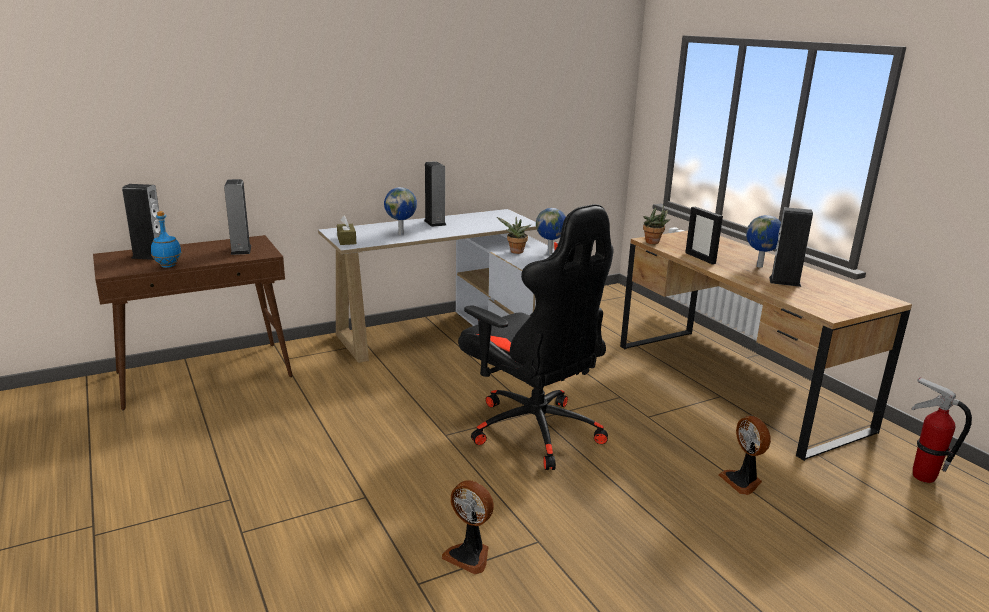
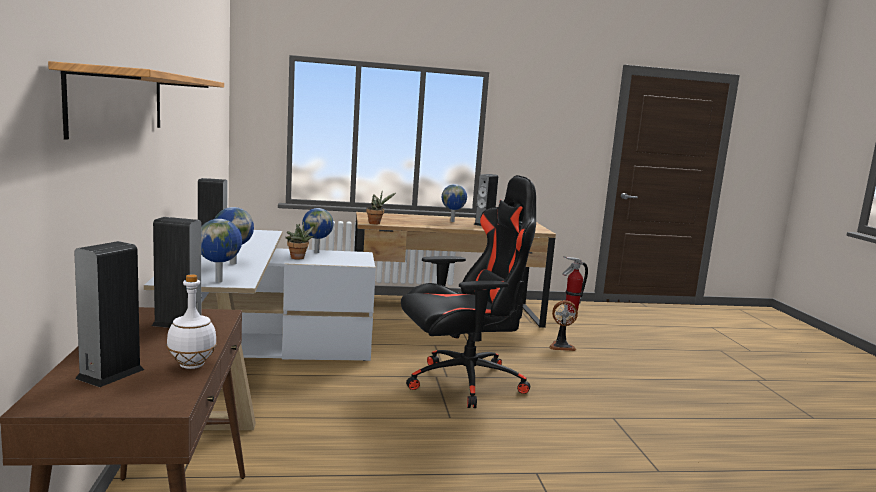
camera: 70 degrees left, 10 degrees down
blue bottle [151,211,182,268] -> white bottle [167,274,217,369]
brown tissue box [337,216,356,245] -> globe [201,219,242,283]
fan [442,480,494,575] -> none
picture frame [685,207,723,264] -> none
none -> shelf [48,61,224,140]

